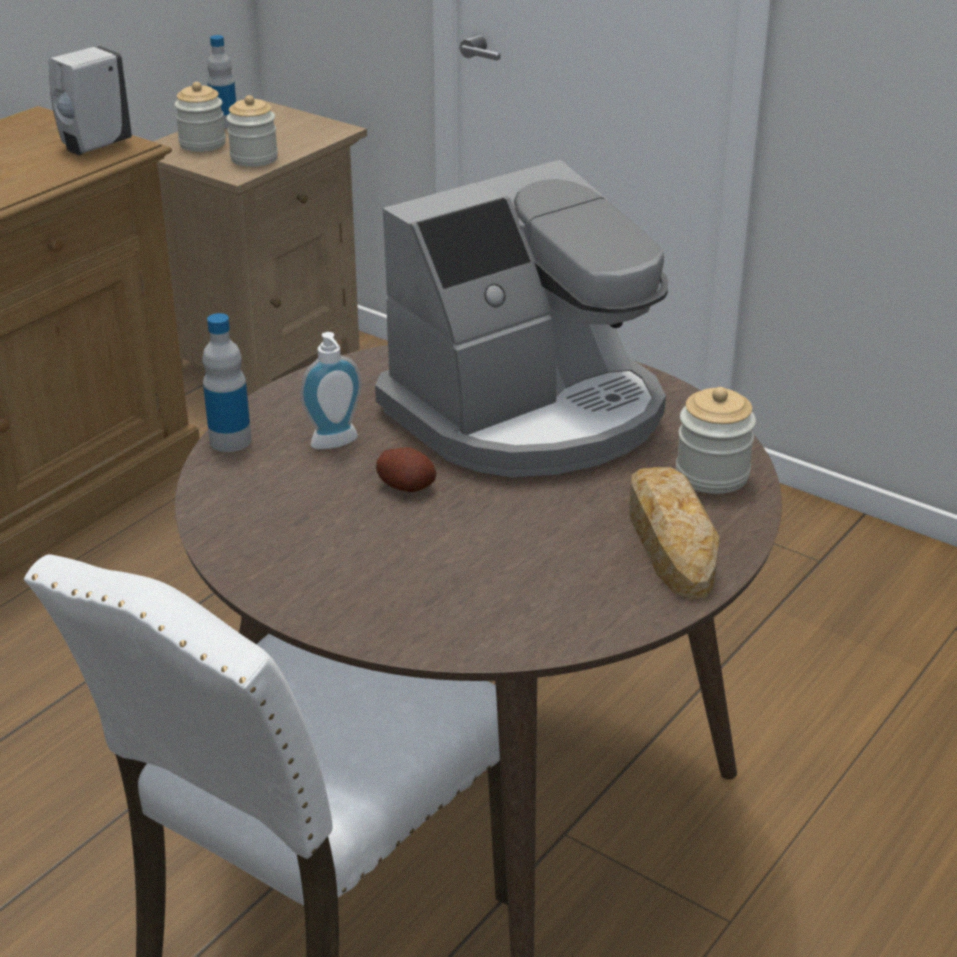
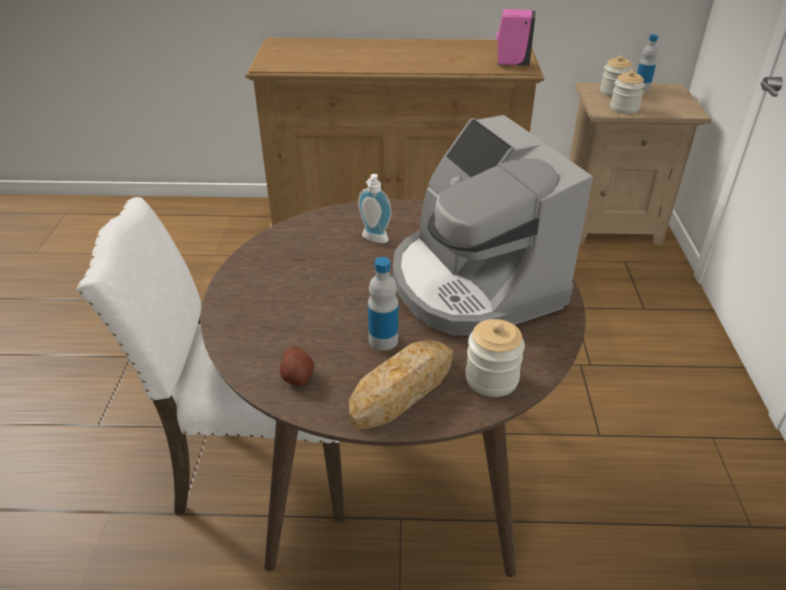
camera: 55 degrees right, 5 degrees up
white soap dispenser [49,46,132,155] -> pink soap dispenser [496,9,536,66]
bottle [202,313,251,452] -> bottle moved to [368,257,398,351]
coffee machine [375,159,668,477] -> coffee machine turned 45 degrees clockwise [393,115,593,336]
potato [376,447,436,492] -> potato moved to [280,346,314,386]

